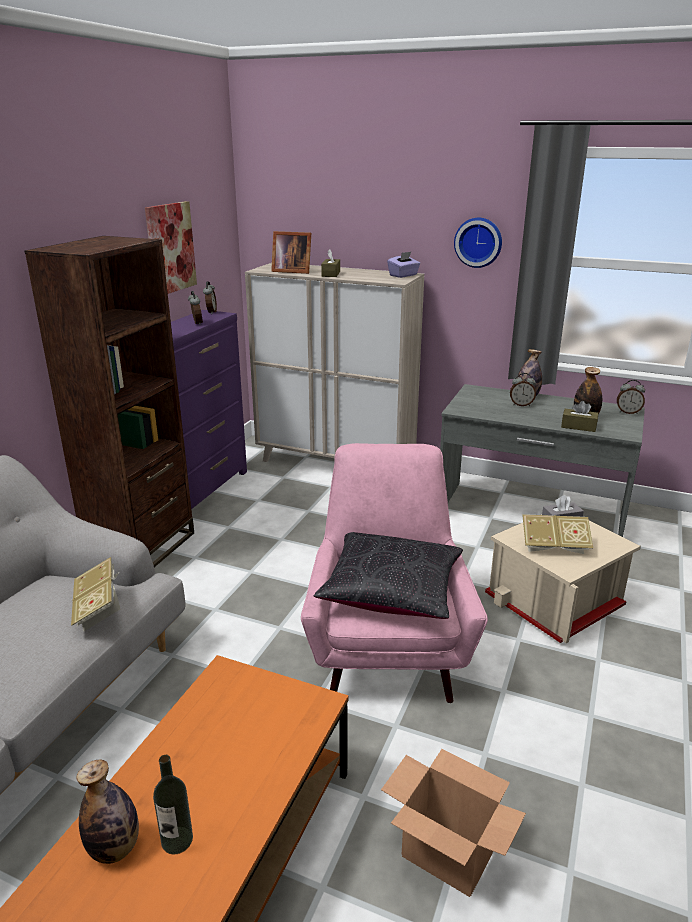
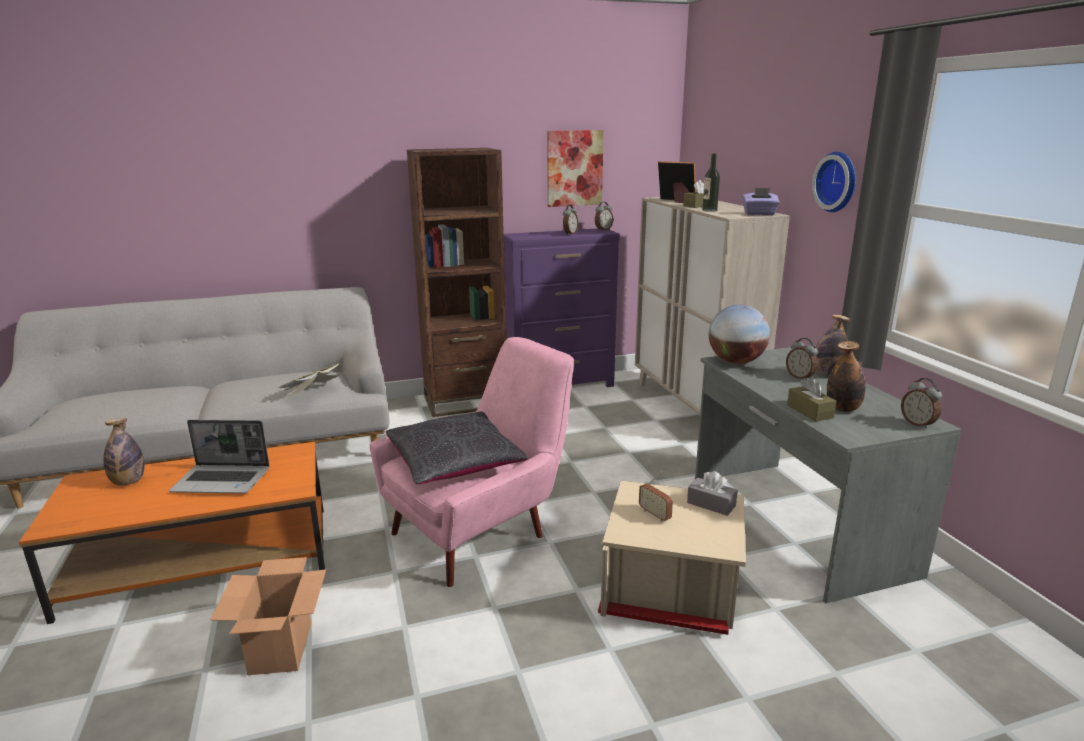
camera: 50 degrees right, 5 degrees down
bottle [153,755,193,855] -> bottle moved to [702,154,720,212]
picture frame [271,231,311,274] -> picture frame turned 150 degrees clockwise [658,161,696,203]
book [522,514,593,554] -> radio [639,471,673,522]
none -> laptop [169,420,270,494]
none -> globe [709,305,770,364]

